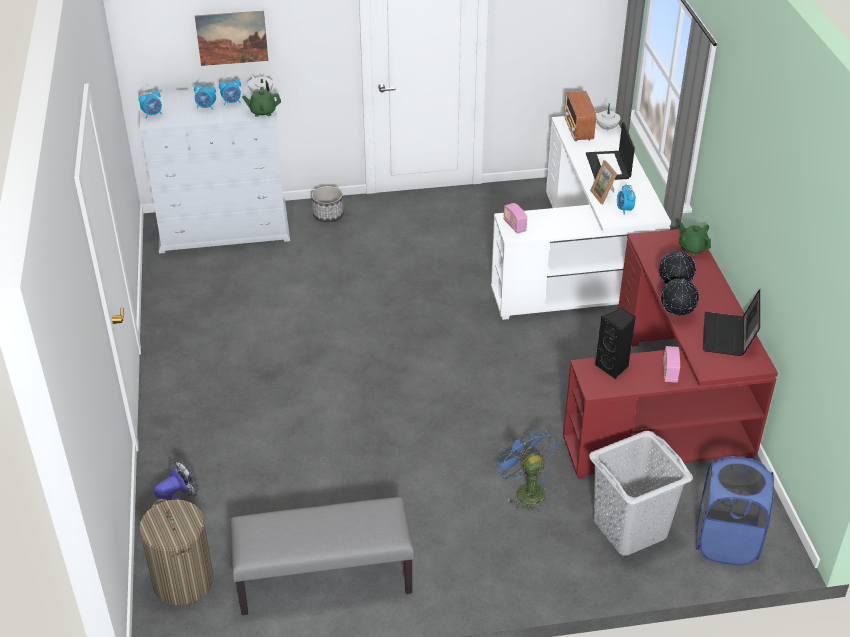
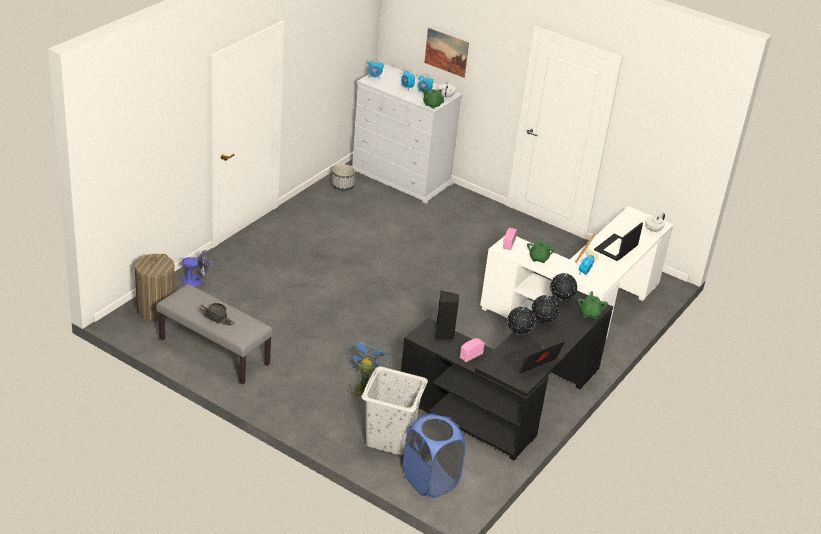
camera: 40 degrees right, 5 degrees down
planter [312,186,344,222] -> planter moved to [332,164,355,191]
red desk [563,229,778,479] -> black desk [401,291,613,460]
radio [564,91,596,141] -> none
none -> black hat [198,303,235,325]
none -> green teapot [527,238,555,263]
none -> globe [550,273,577,301]

